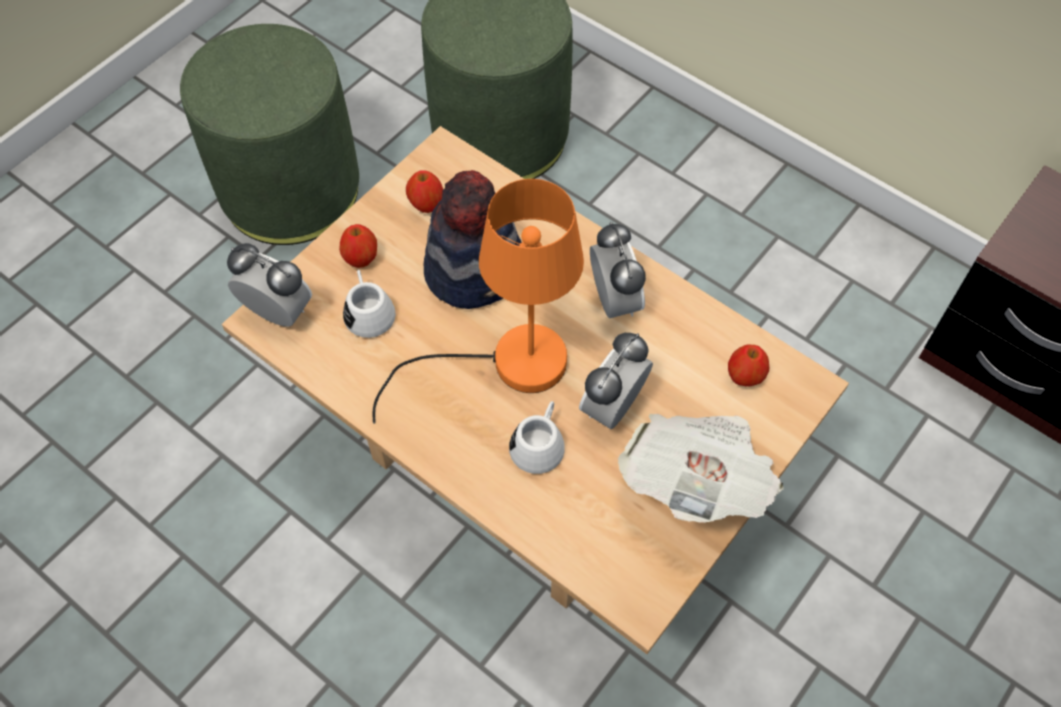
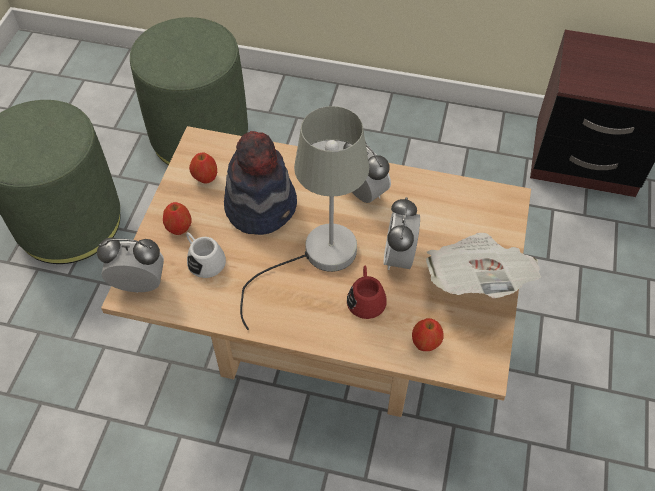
camera: 25 degrees left, 5 degrees down
orange table lamp [373,179,584,424] -> grey table lamp [240,106,369,330]
white mug [509,401,565,474] -> red mug [347,266,387,319]
apple [728,345,769,387] -> apple moved to [412,318,444,351]

